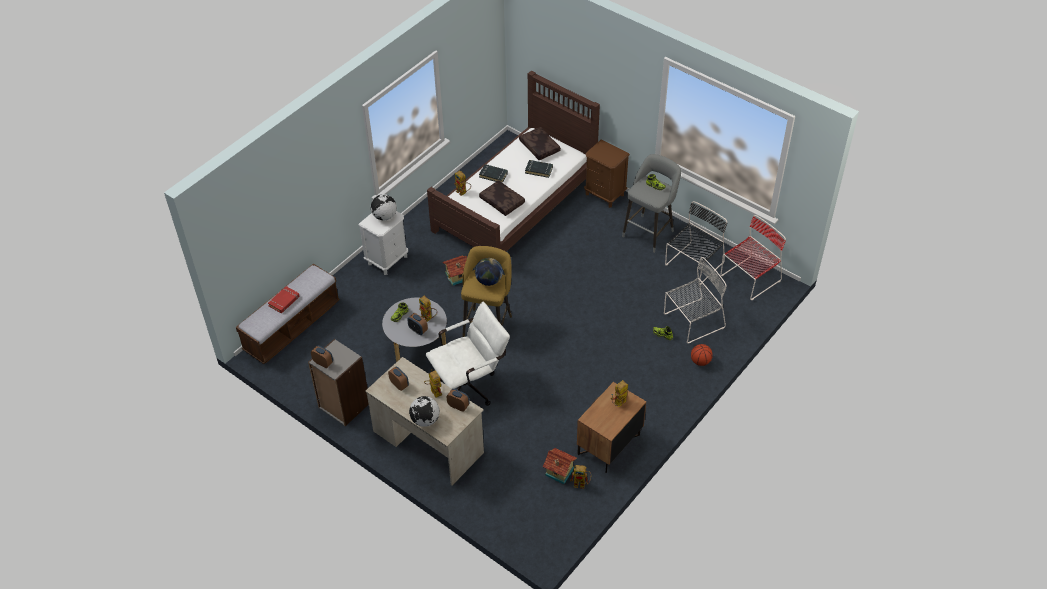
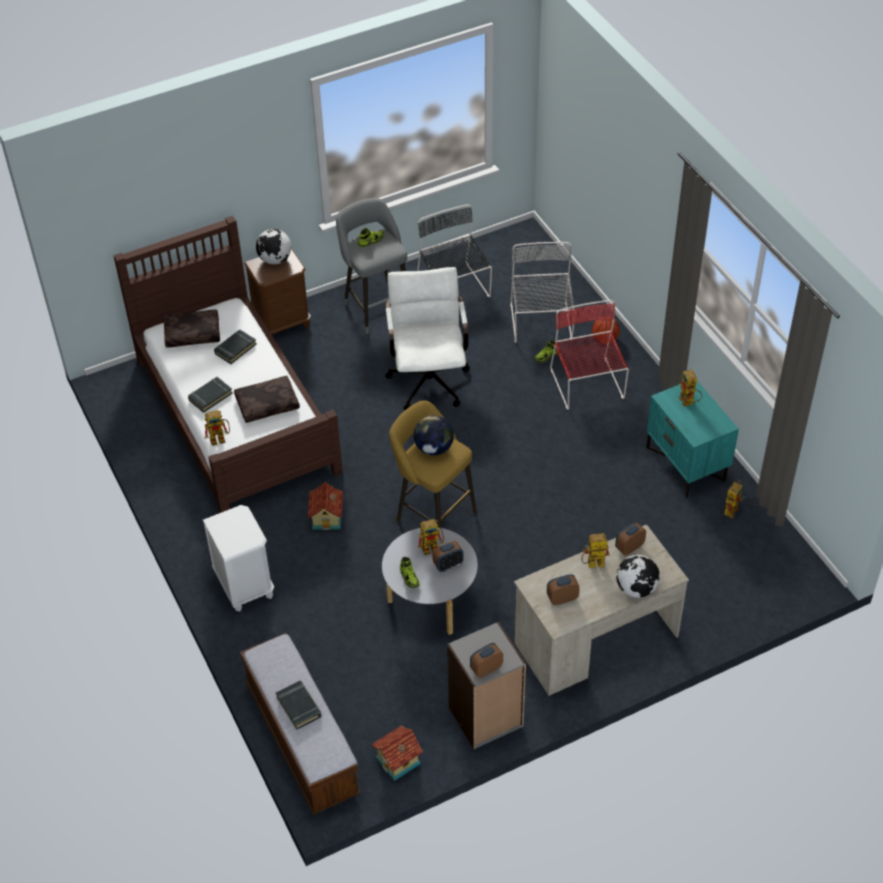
camera: 65 degrees left, 0 degrees up
red book [268,286,300,313] -> black book [276,681,321,729]
globe [371,194,397,220] -> globe moved to [256,229,291,264]
white office chair [426,302,510,406] -> white office chair moved to [385,267,470,410]
toy house [543,448,577,484] -> toy house moved to [371,725,423,781]
brown nightstand [577,382,646,473] -> turquoise nightstand [646,381,739,498]
red chair [720,215,786,300] -> red chair moved to [550,300,629,410]

